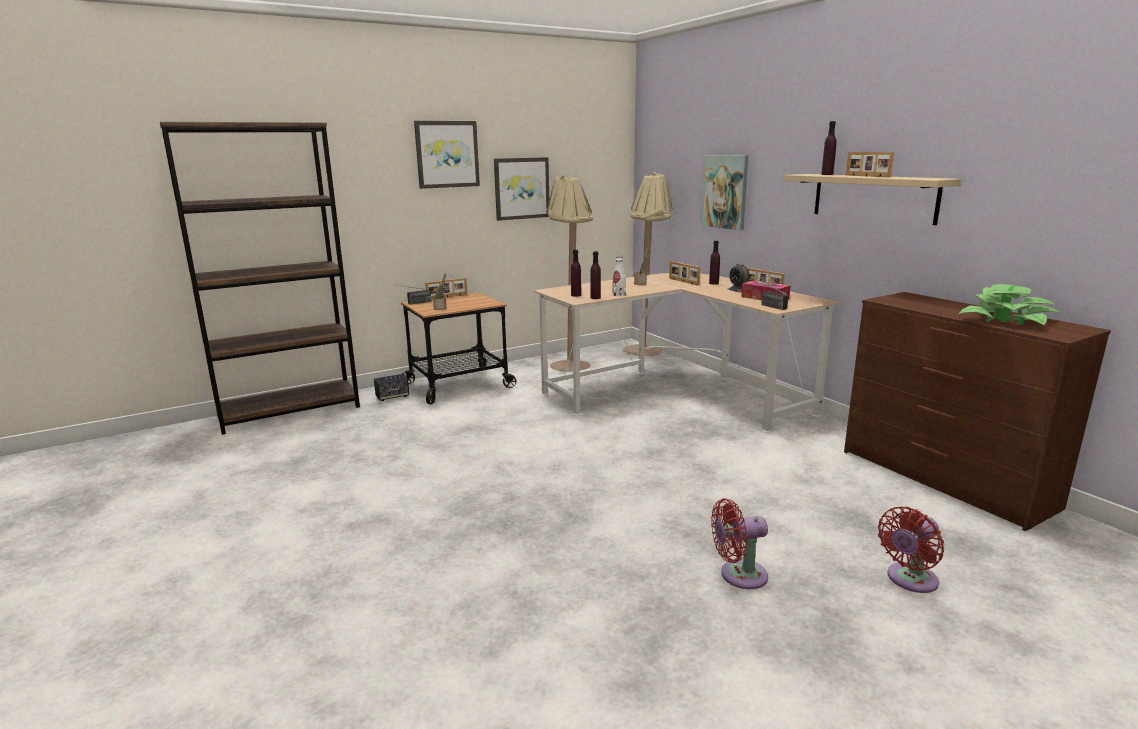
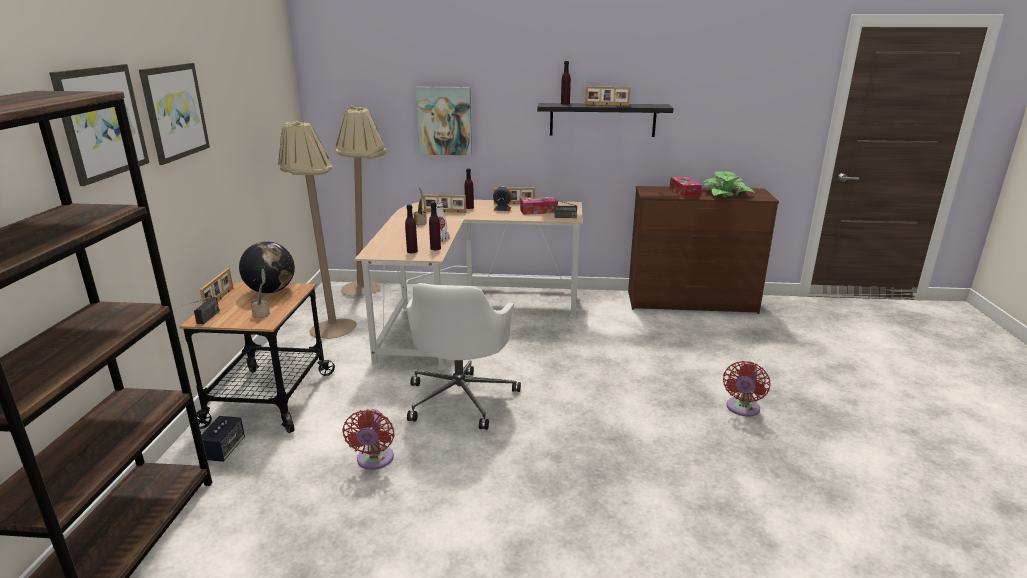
camera: 55 degrees left, 5 degrees up
picture [494,157,549,221] -> picture moved to [49,64,149,186]
beige shelf [784,174,961,225] -> black shelf [537,103,674,137]
red fan [878,507,944,593] -> red fan moved to [342,409,394,470]
none -> globe [239,241,295,293]
none -> white office chair [406,283,521,430]
none -> tissue box [669,177,702,198]

